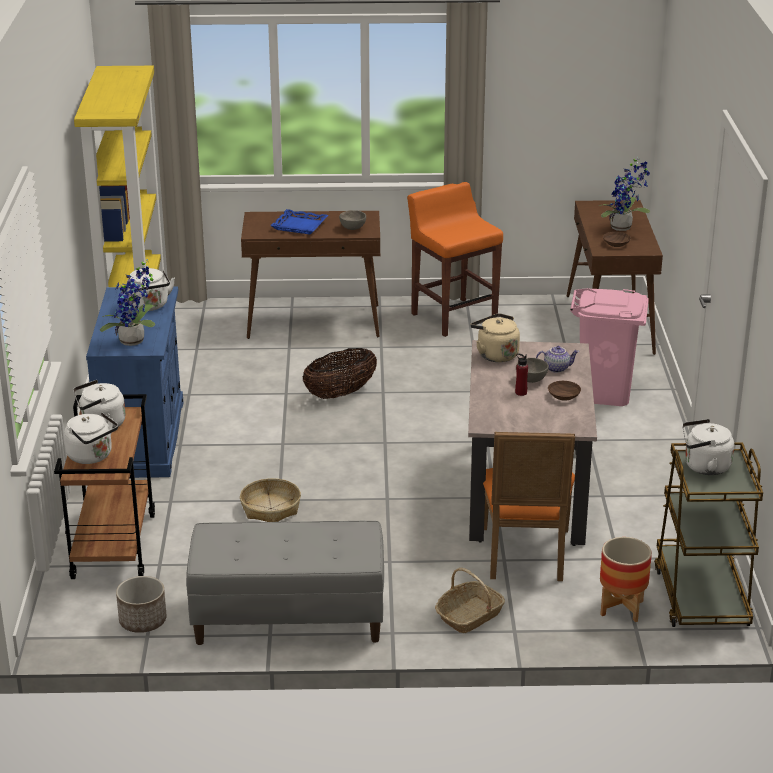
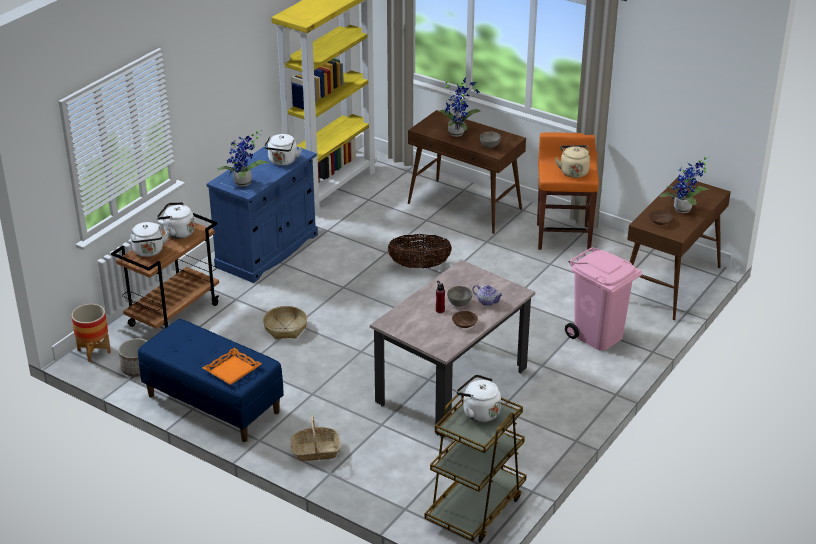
camera: 35 degrees right, 5 degrees up
grey bench [186,521,384,645] -> blue bench [138,319,284,442]
blue tray [270,209,329,234] -> potted plant [438,77,480,137]
beige kettle [471,313,520,362] -> beige kettle moved to [555,145,590,178]
orange chair [483,432,575,581] -> none
planter [600,537,652,622] -> planter moved to [71,304,111,362]
none -> orange tray [203,348,262,385]

